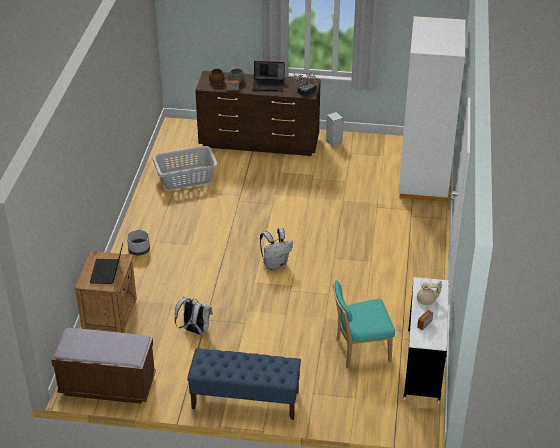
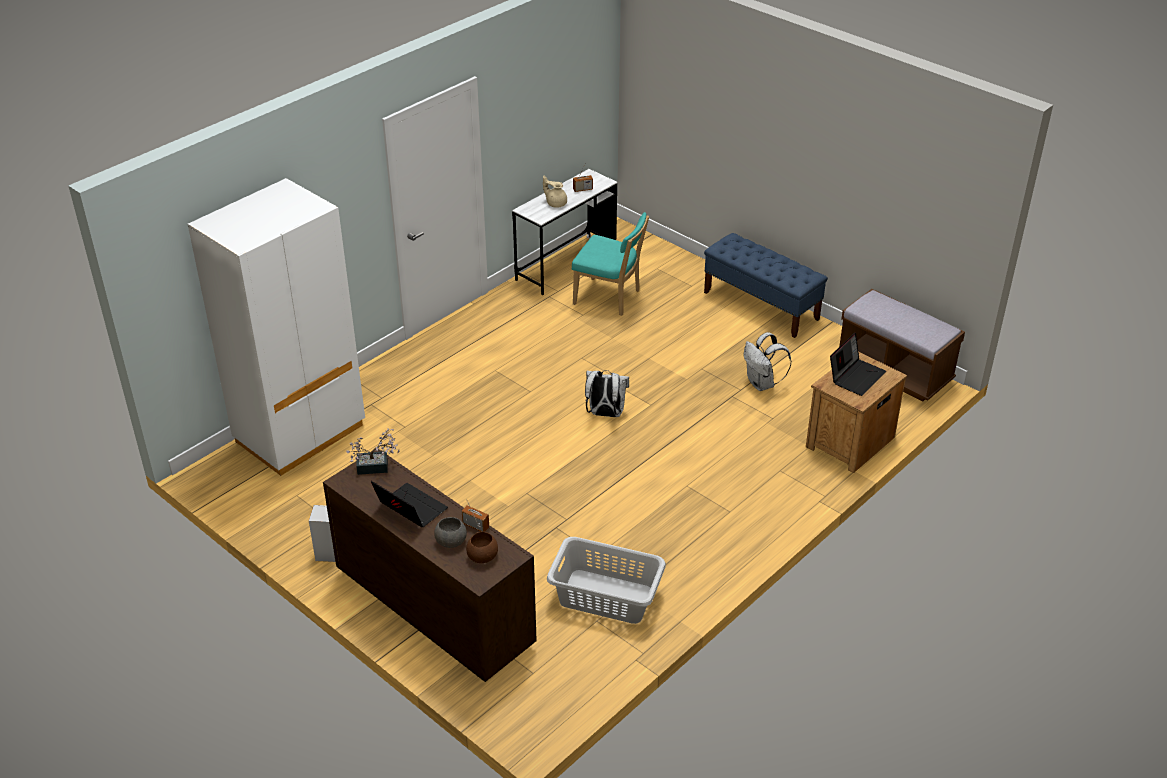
camera: 145 degrees left, 0 degrees up
grey planter [127,230,150,255] -> none

